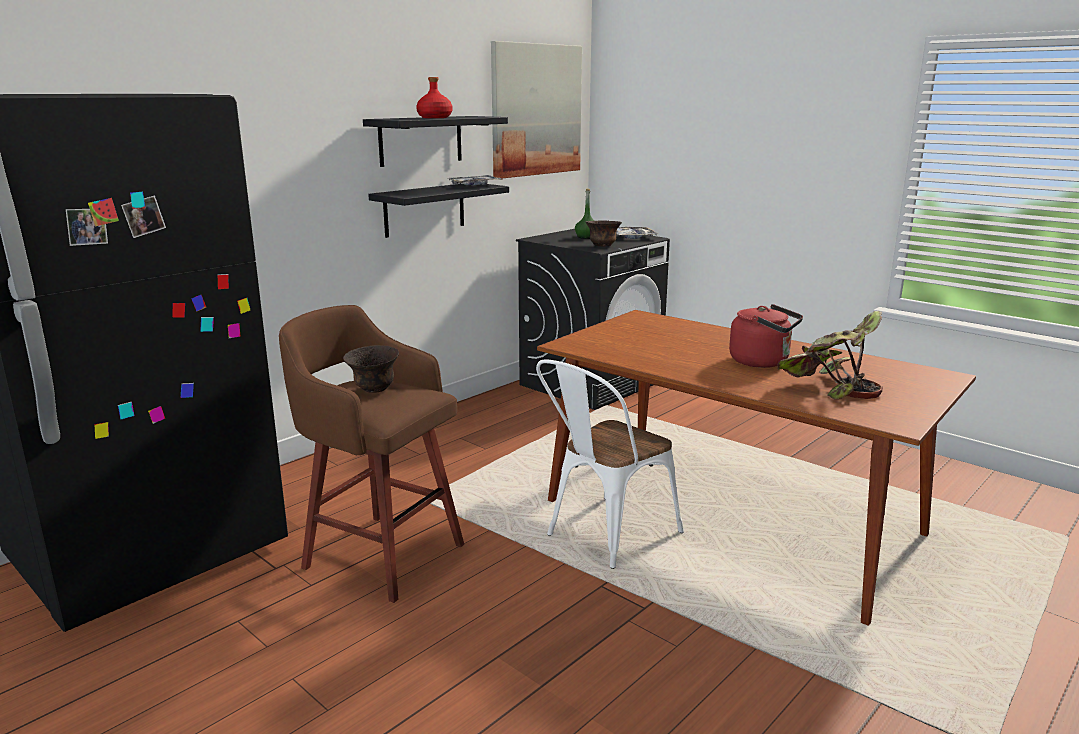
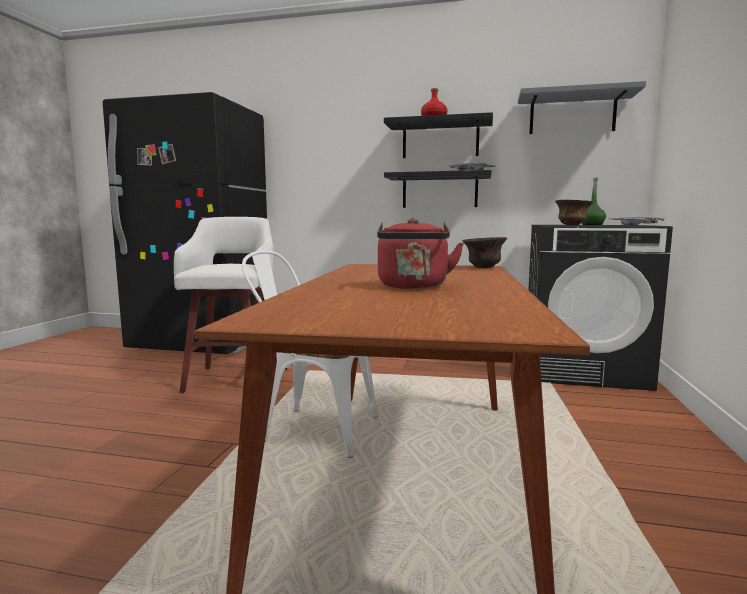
camera: 60 degrees right, 10 degrees down
brown stool [279,305,464,603] -> white stool [174,217,273,393]
brown bowl [343,345,399,393] -> brown bowl moved to [462,237,507,268]
picture [491,41,582,178] -> grey shelf [518,81,646,134]
potted plant [778,311,883,399] -> none

